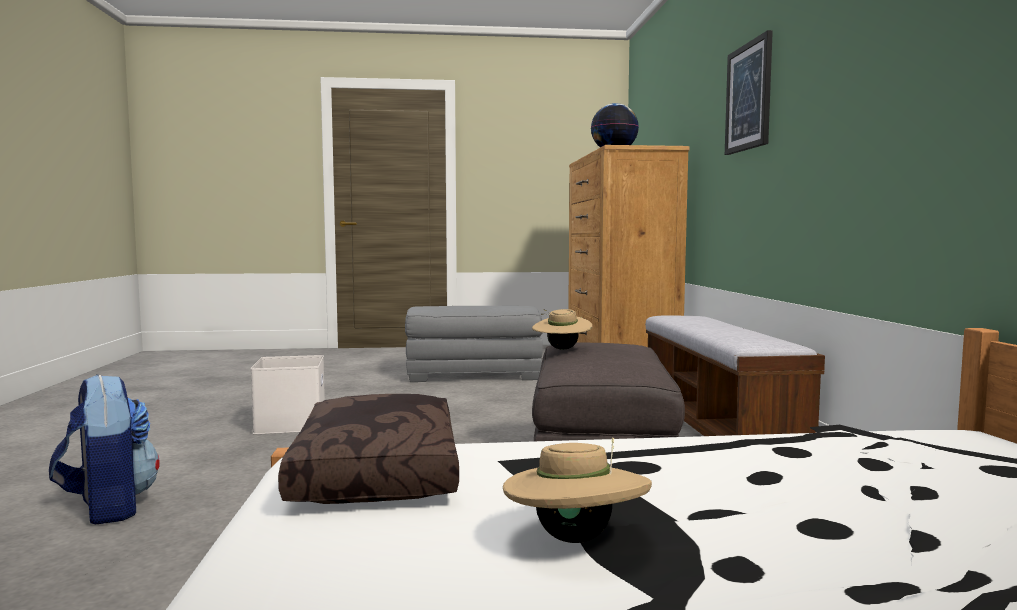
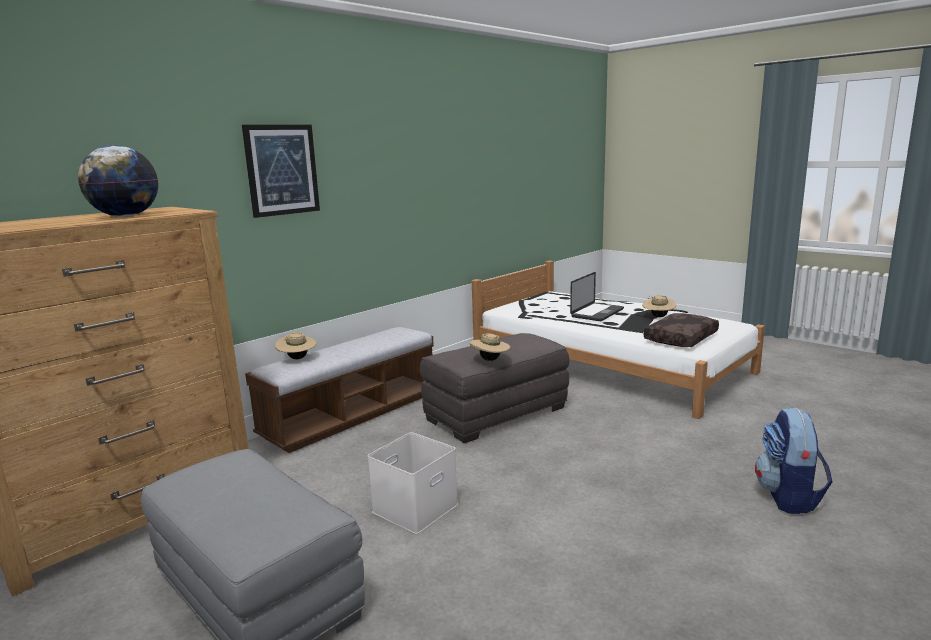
camera: 130 degrees left, 10 degrees up
white storage box [250,355,325,434] -> white storage box moved to [368,432,458,534]
none -> beige hat [275,332,316,359]
none -> laptop [570,272,624,321]

